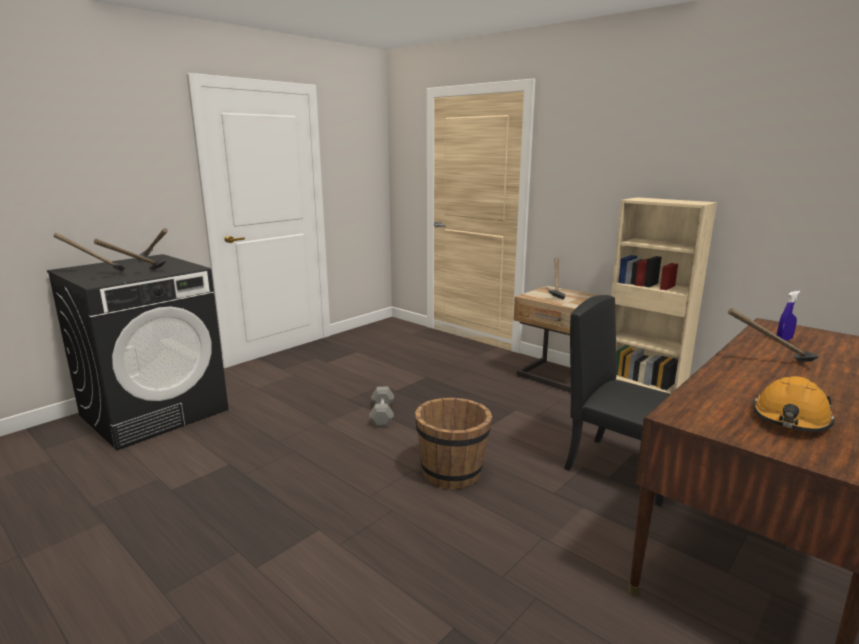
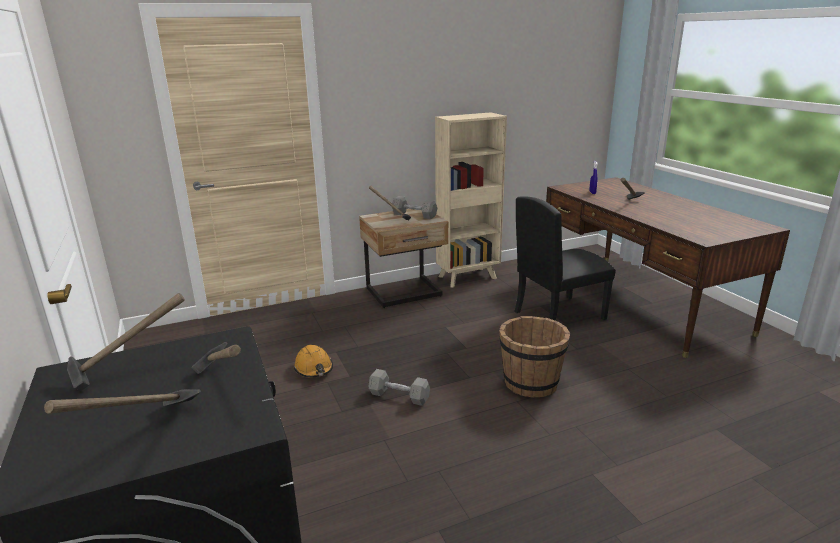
camera: 65 degrees left, 5 degrees up
orange hard hat [753,376,835,432] -> orange hard hat moved to [294,345,333,377]
none -> grey dumbbell [392,196,437,219]

